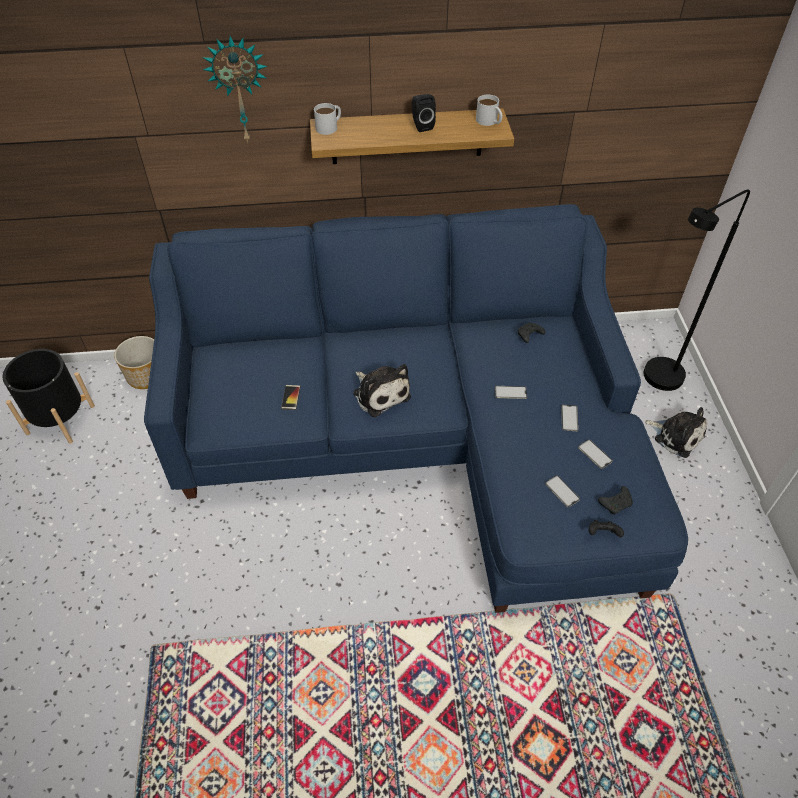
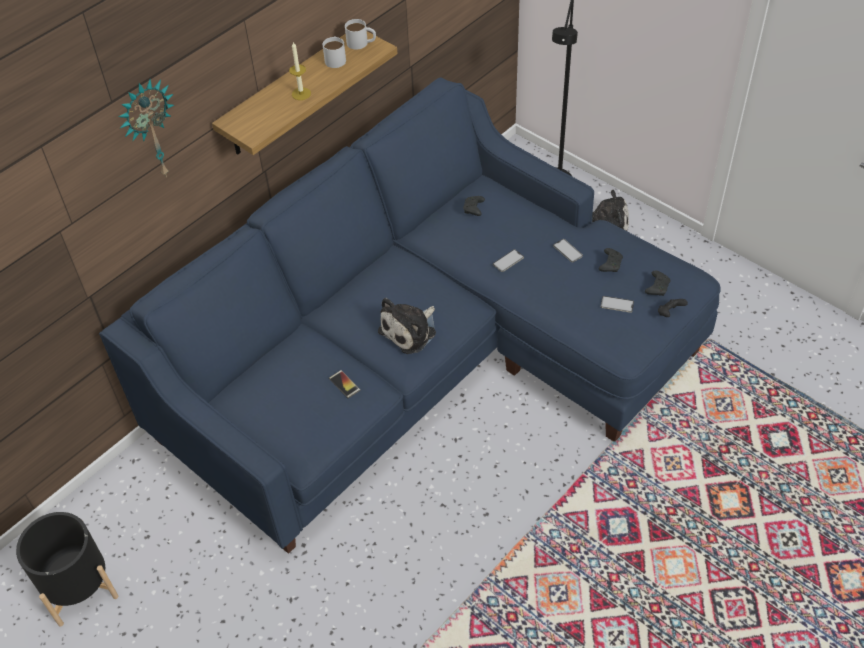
camera: 40 degrees left, 0 degrees up
planter [114,336,154,389] -> none
white mug [314,103,341,135] -> white mug moved to [322,36,346,68]
plush toy [353,364,411,417] -> plush toy turned 120 degrees clockwise [378,298,436,354]
black speaker [412,94,436,132] -> none
phone [578,439,613,469] -> black game controller [599,248,623,272]
none -> candle [289,42,311,100]

